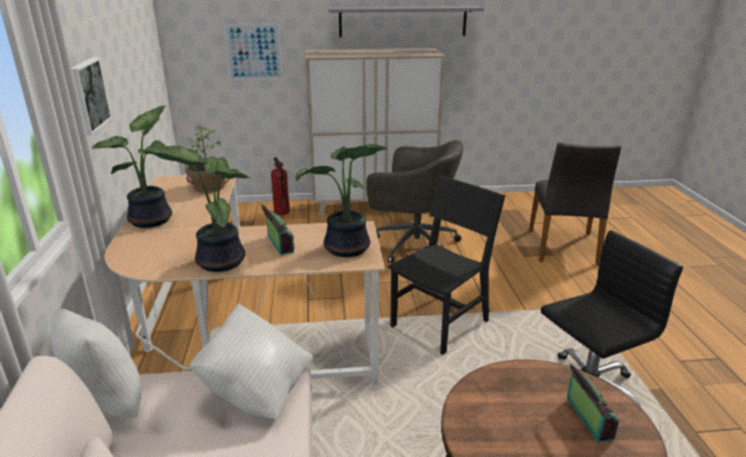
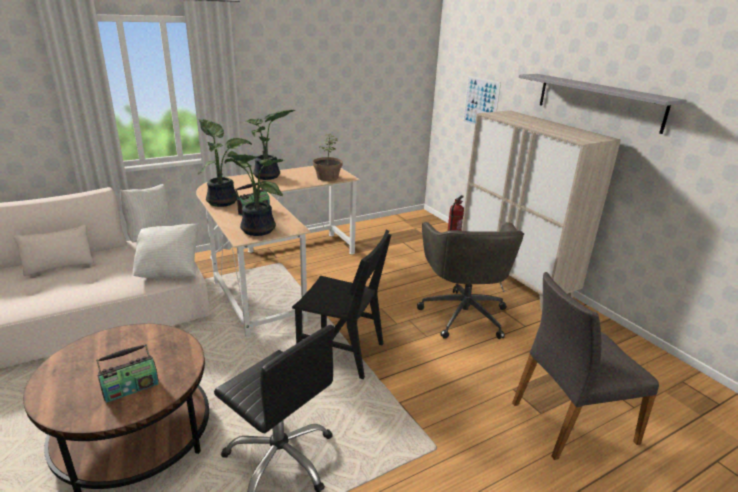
camera: 65 degrees right, 0 degrees up
picture [72,58,112,135] -> none

